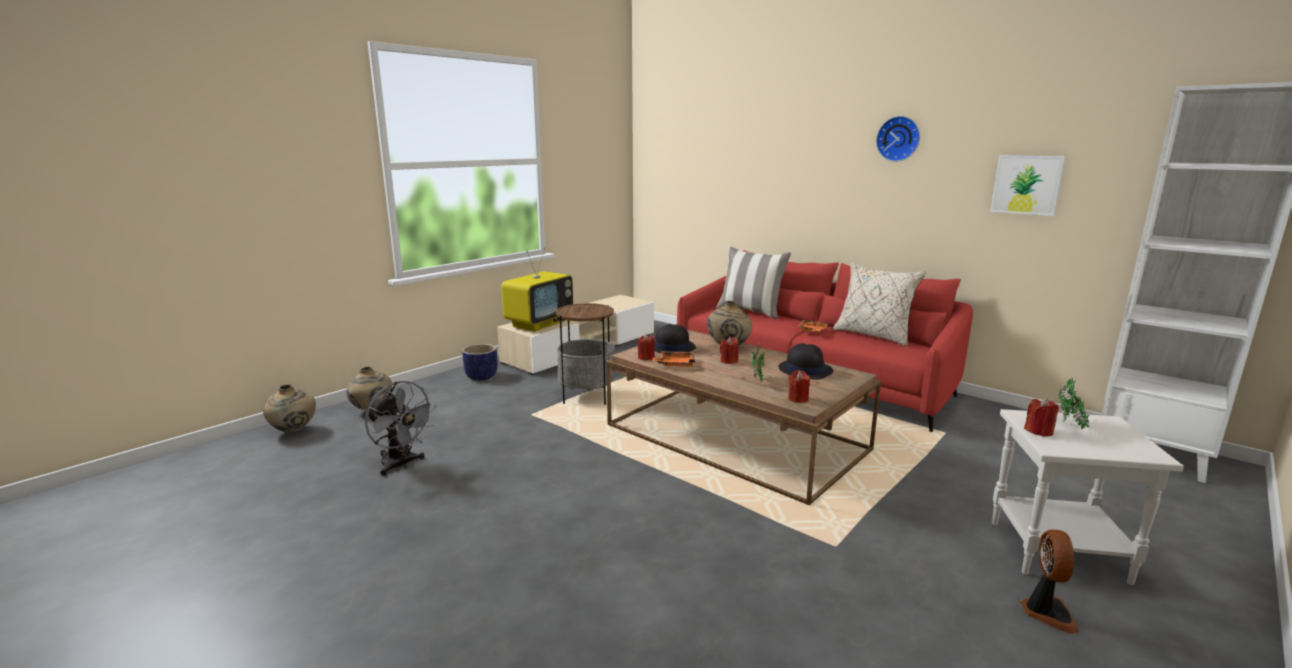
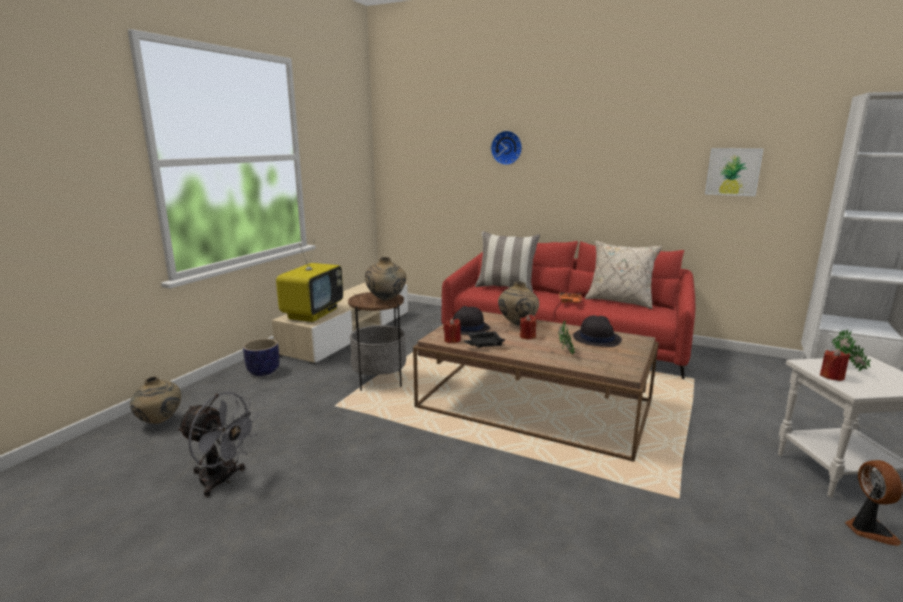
camera: 15 degrees left, 0 degrees up
beige vase [263,384,316,432] -> beige vase moved to [365,257,406,300]
orange tray [653,351,695,367] -> black tray [464,331,505,347]
red candle [788,370,810,403] -> none
wall clock [876,116,920,162] -> wall clock moved to [491,131,522,165]

